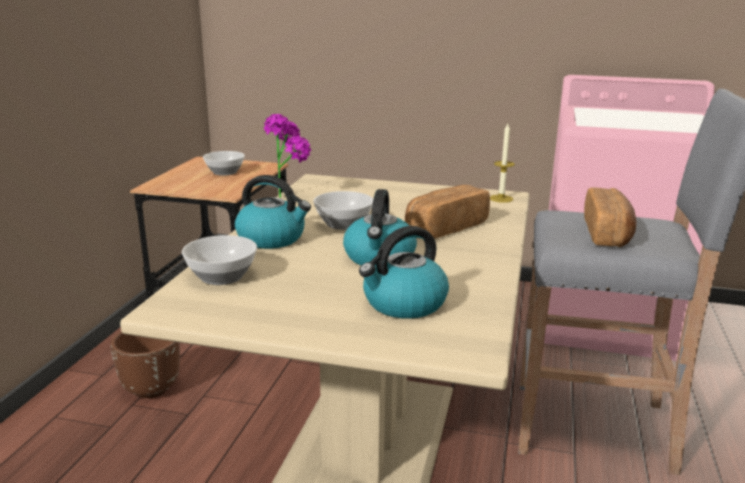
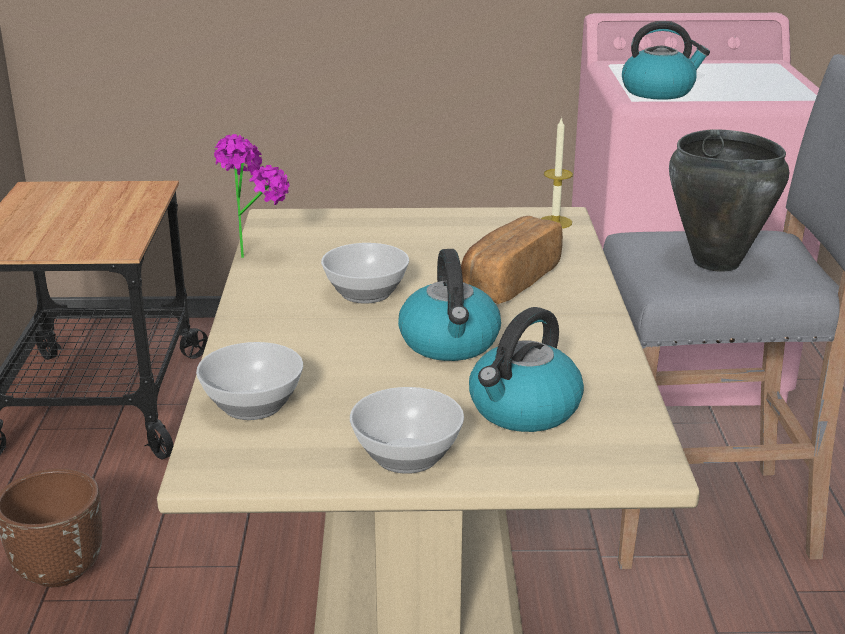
camera: 15 degrees left, 5 degrees up
bowl [203,151,245,176] -> bowl moved to [350,387,464,474]
kettle [235,175,311,249] -> kettle moved to [622,21,710,100]
bread [584,187,636,247] -> black cooking pot [669,129,789,272]

